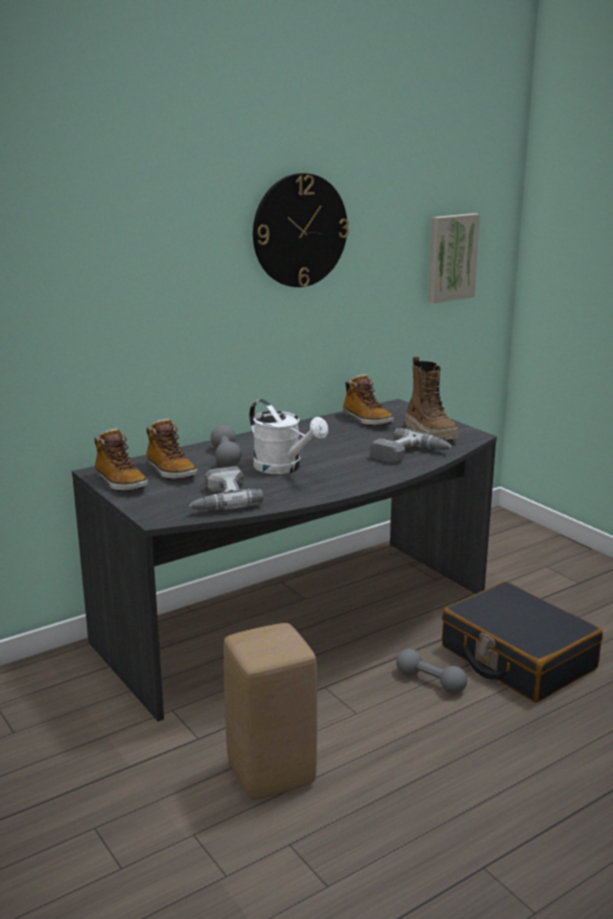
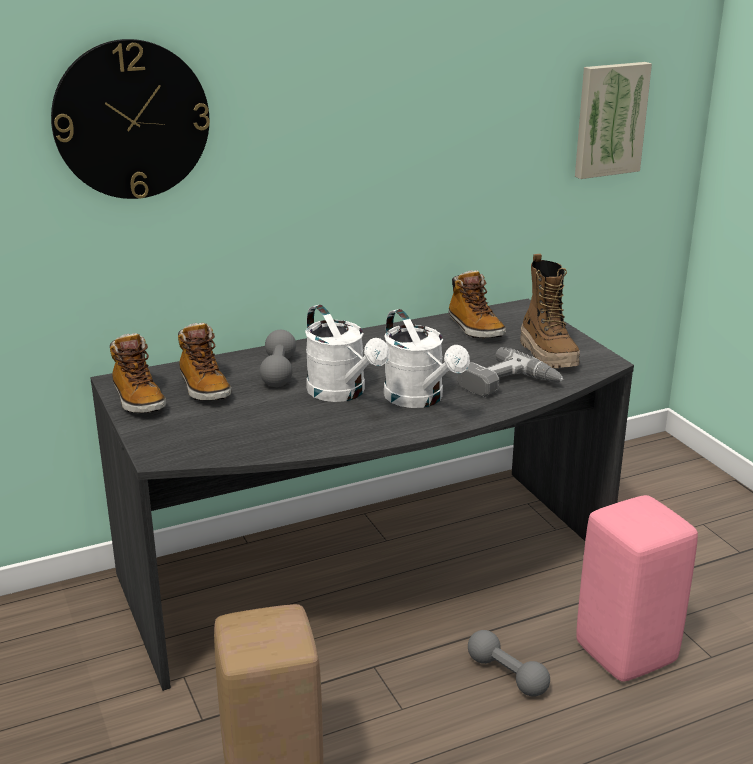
camera: 10 degrees right, 5 degrees up
power drill [189,466,264,510] -> none
wall clock [253,173,349,287] -> wall clock moved to [51,39,210,199]
black suitcase [442,581,603,703] -> pink stool [576,495,698,682]
none -> white watering can [384,309,470,408]

